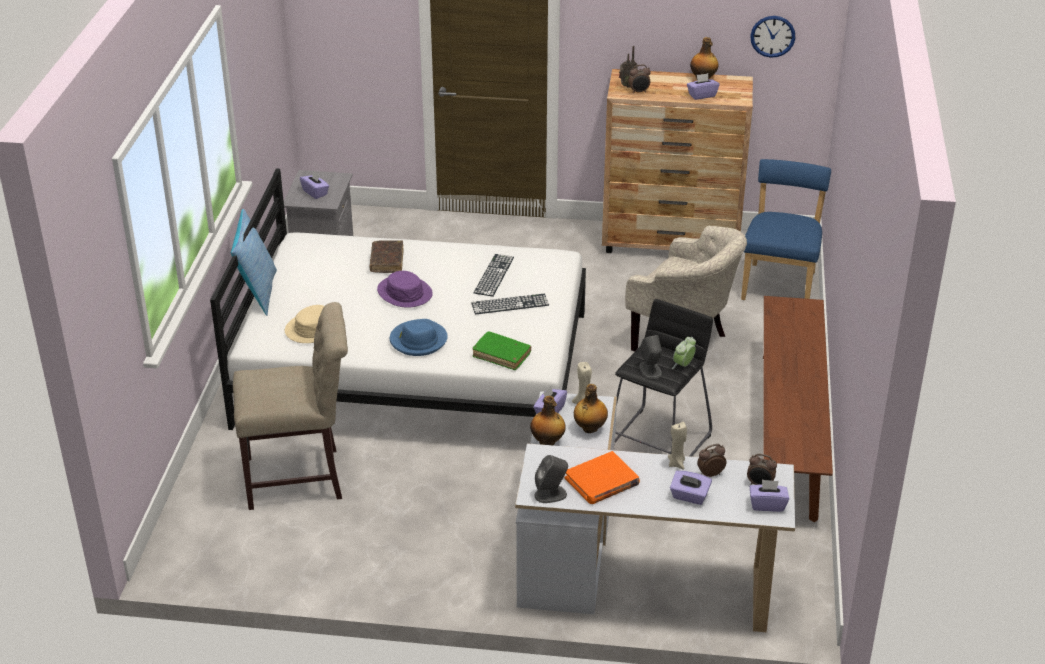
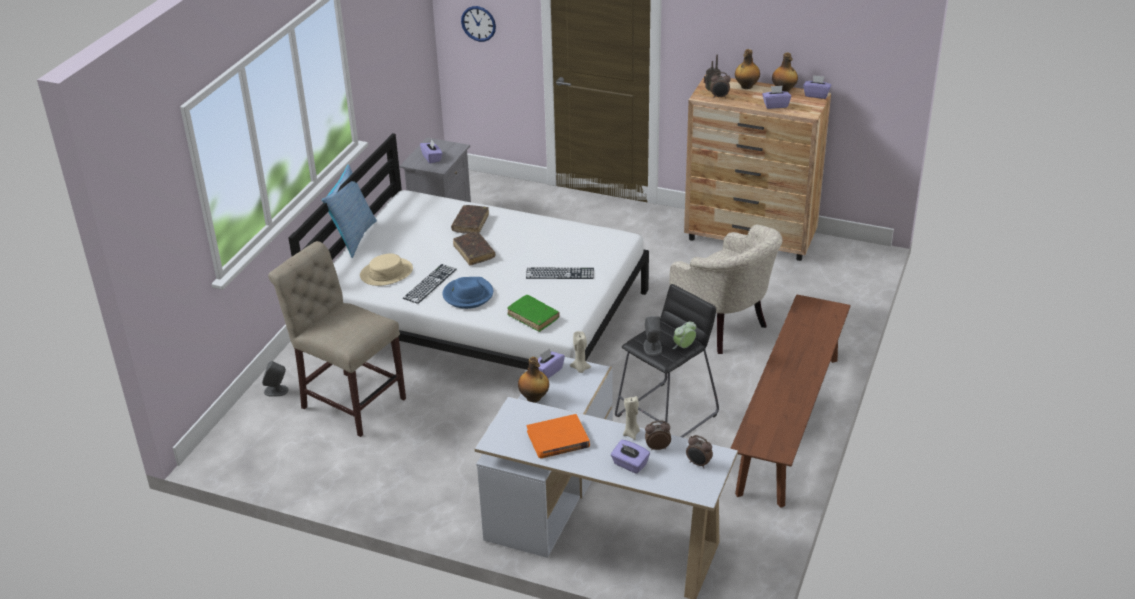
camera: 15 degrees right, 0 degrees up
beige chair [233,302,348,510] -> beige chair turned 150 degrees counterclockwise [268,241,406,437]
purple hat [377,271,433,308] -> brown book [453,231,495,266]
keyboard [474,254,514,297] -> keyboard moved to [403,264,457,304]
grey speaker [534,455,568,503] -> grey speaker moved to [262,361,289,397]
bottle [574,384,608,433] -> bottle moved to [735,49,760,89]
blue chair [741,159,831,300] -> none
wall clock [750,16,795,58] -> wall clock moved to [461,6,496,42]
purple tissue box [750,479,789,512] -> purple tissue box moved to [803,75,831,99]

